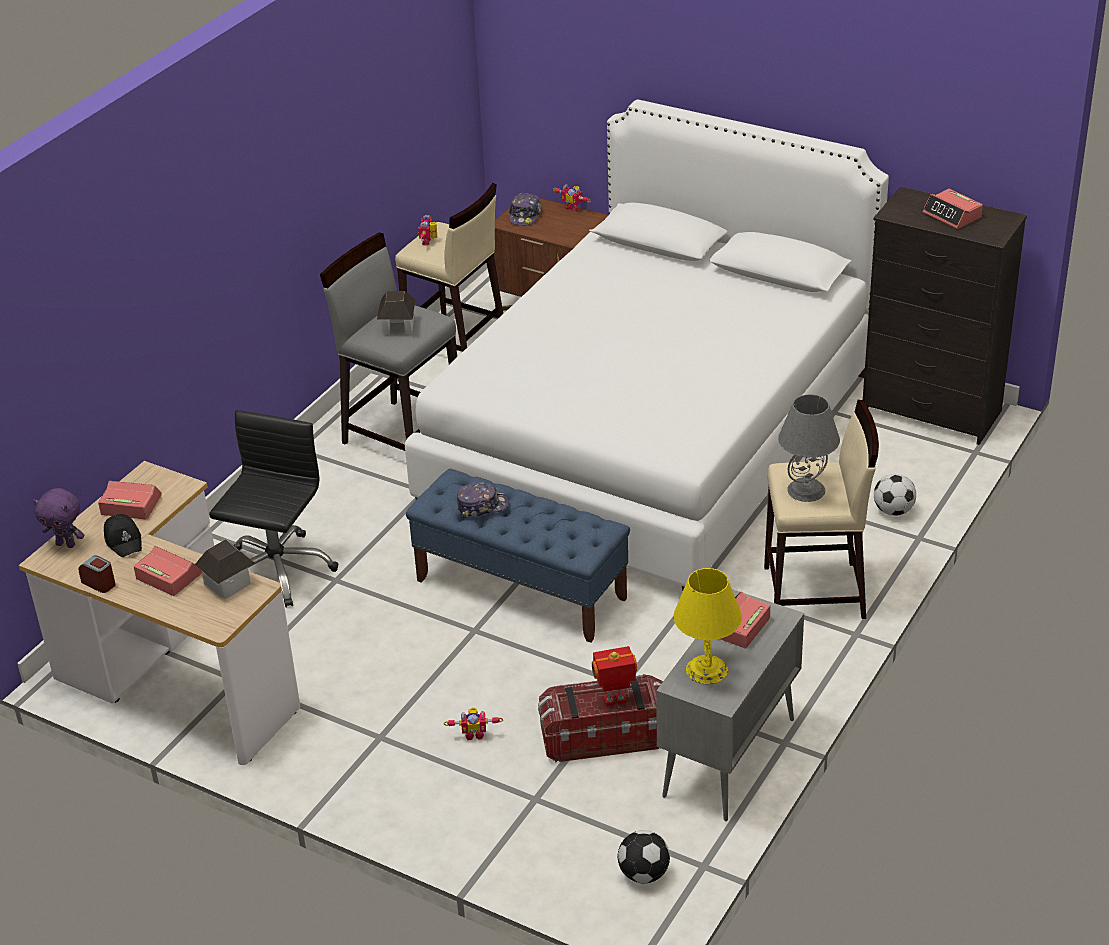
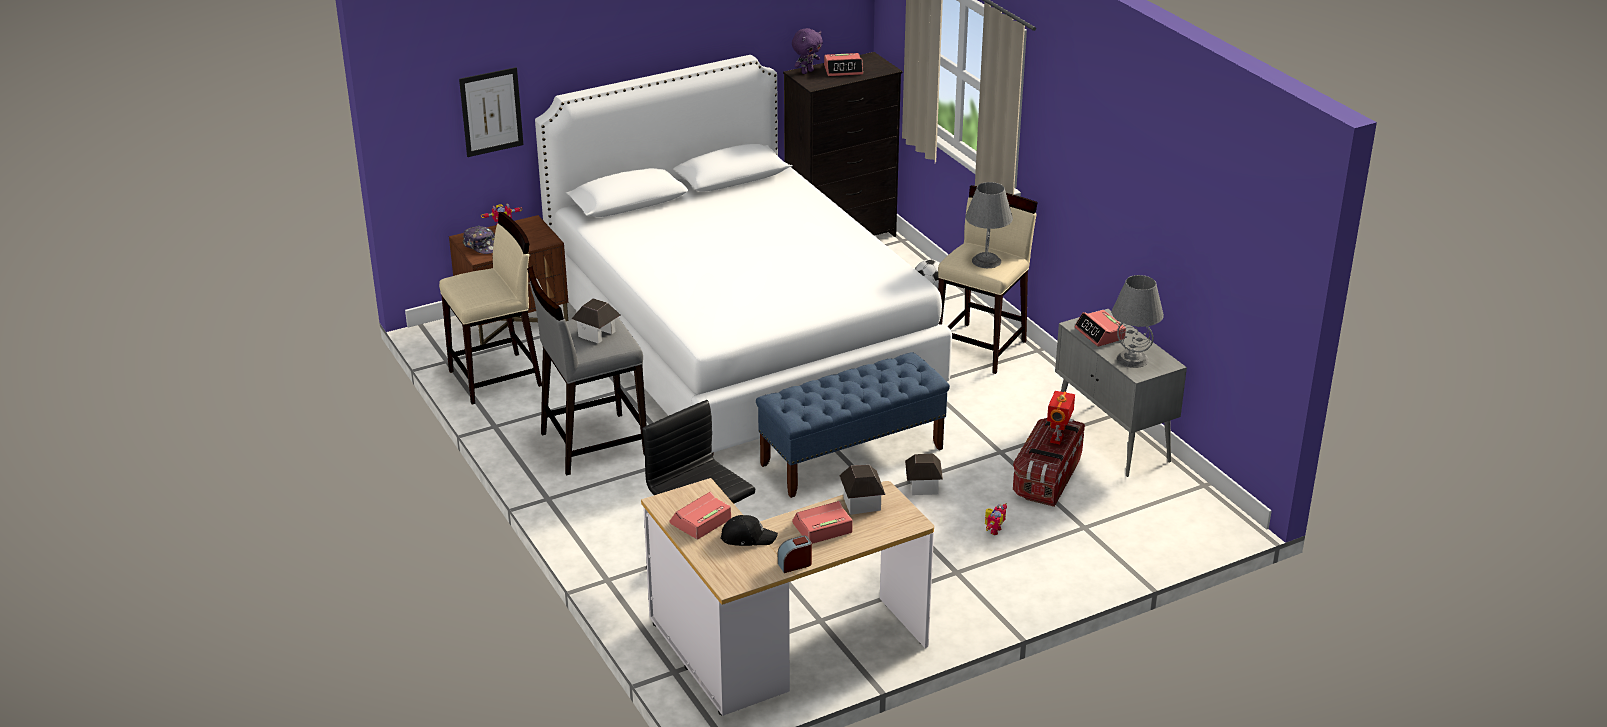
camera: 60 degrees left, 5 degrees down
purple plush toy [33,488,85,548] -> purple plush toy moved to [792,28,823,74]
toy robot [418,215,437,246] -> none
cap [457,482,509,517] -> none
football [618,830,670,883] -> none
yellow table lamp [673,568,742,684] -> grey table lamp [1112,275,1164,368]
none -> picture [459,67,524,157]
none -> toy house [905,453,943,495]

